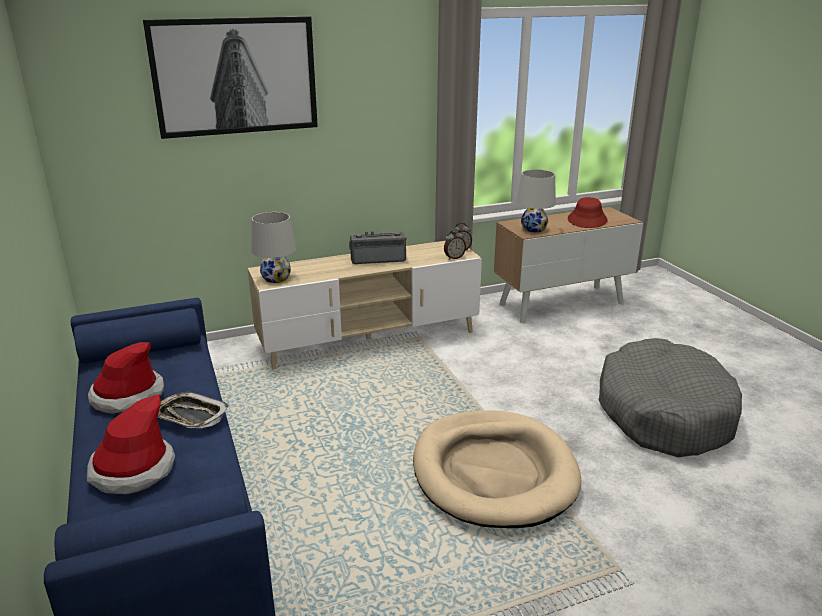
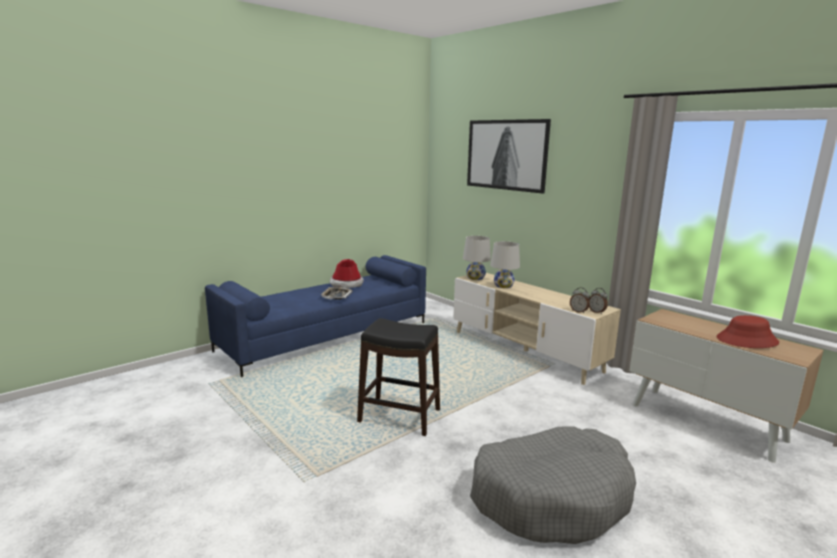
camera: 70 degrees right, 10 degrees down
hat [87,394,175,494] -> none
radio [349,231,407,264] -> none
beige dog bed [413,410,581,528] -> black stool [357,318,440,436]
white table lamp [516,170,556,232] -> white table lamp moved to [490,241,520,288]

